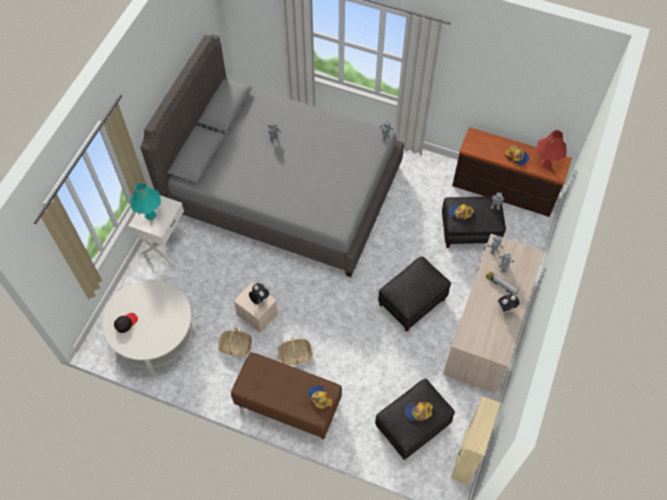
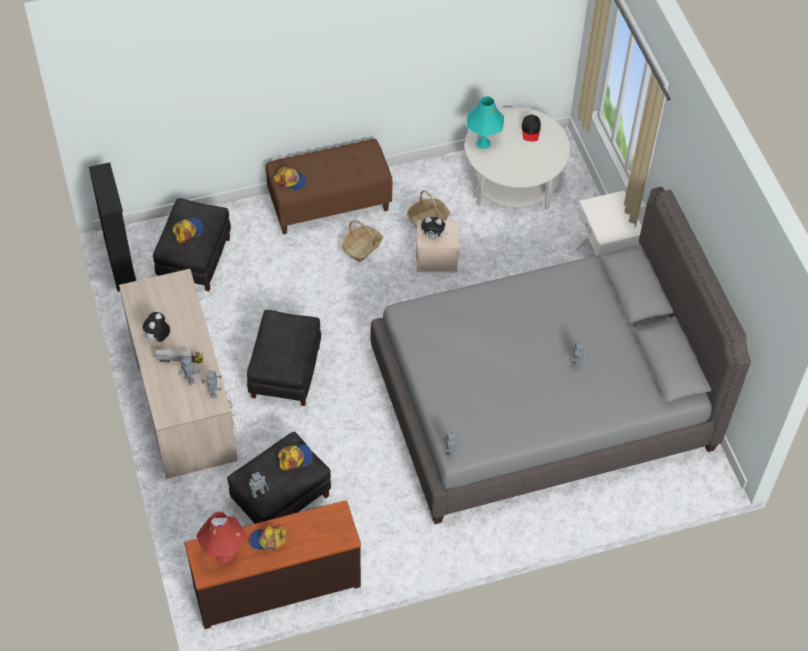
camera: 140 degrees right, 5 degrees down
turquoise table lamp [130,183,161,220] -> turquoise table lamp moved to [467,96,504,149]
beige bookcase [451,396,500,485] -> black bookcase [89,162,136,292]

